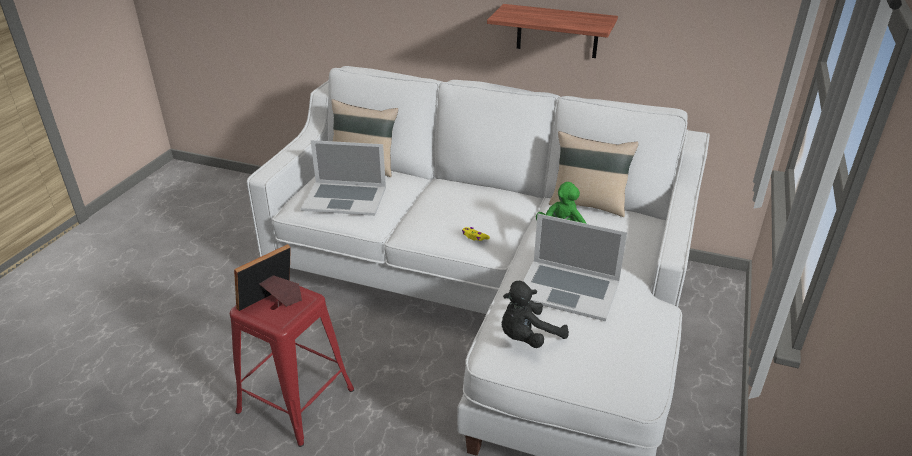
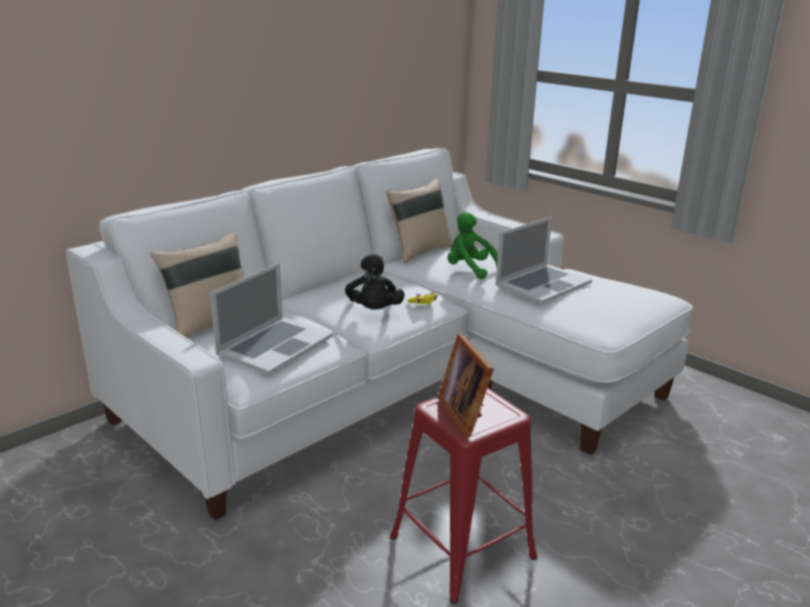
camera: 65 degrees left, 10 degrees down
shelf [487,4,618,58] -> none
black plush toy [502,281,569,348] -> black plush toy moved to [345,254,405,310]

